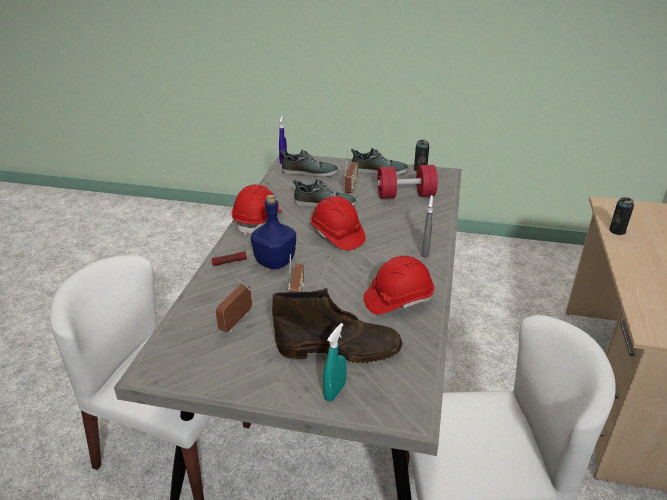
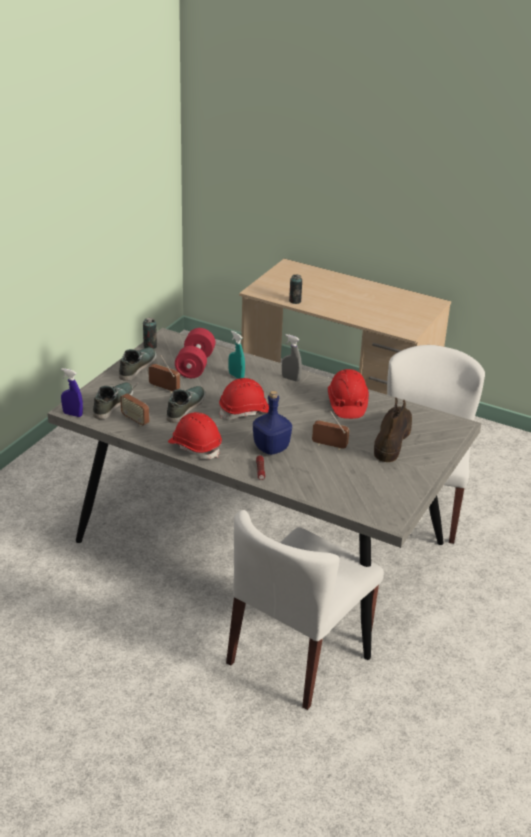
camera: 75 degrees left, 0 degrees up
radio [216,277,252,332] -> radio moved to [120,383,149,426]
turquoise spray bottle [323,323,347,401] -> turquoise spray bottle moved to [228,331,245,379]

